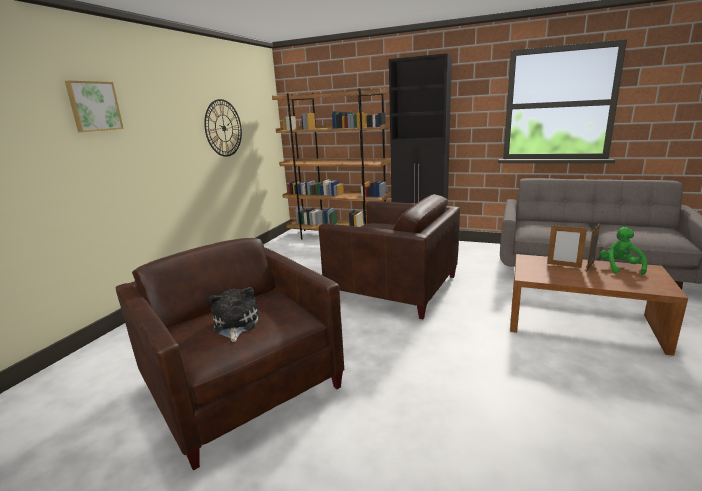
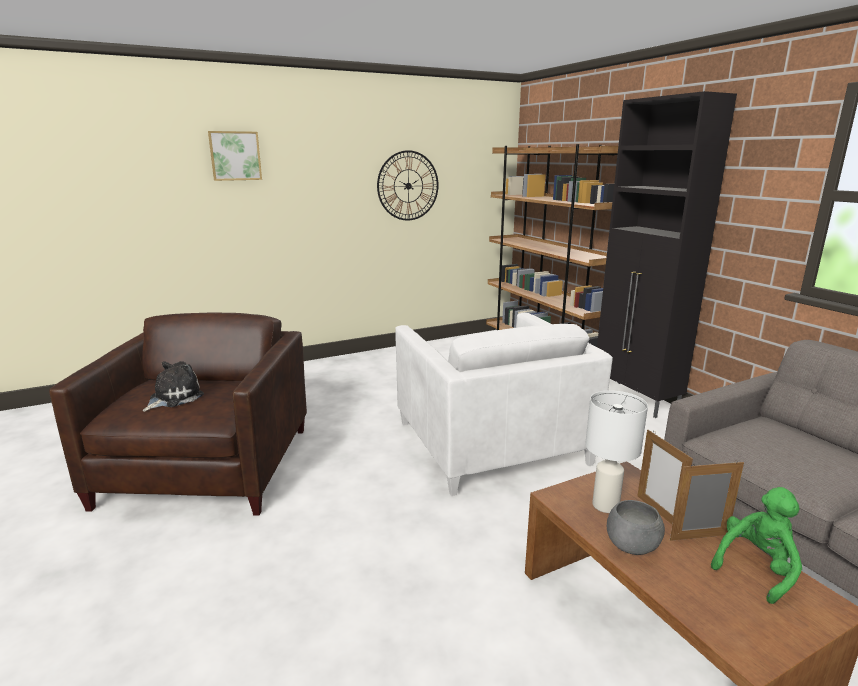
camera: 40 degrees right, 0 degrees up
brown armchair [319,194,460,319] -> white armchair [395,313,613,496]
none -> white table lamp [585,390,648,513]
none -> grey bowl [607,500,665,555]

